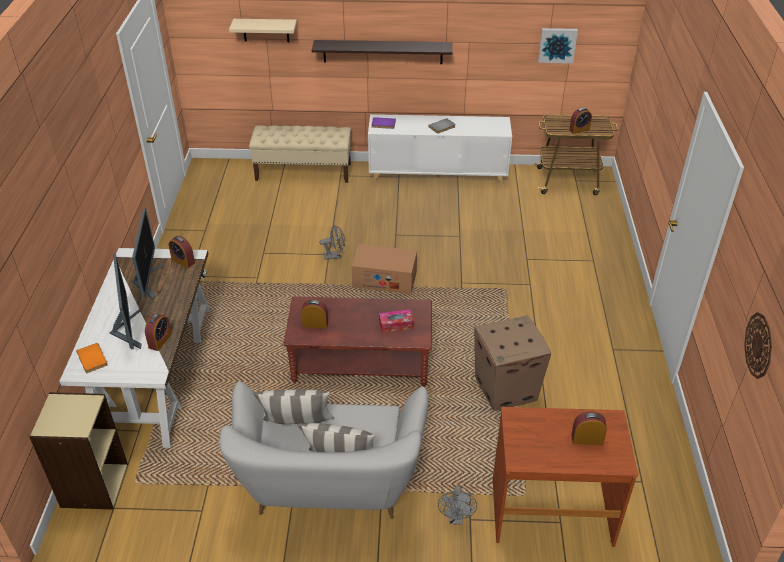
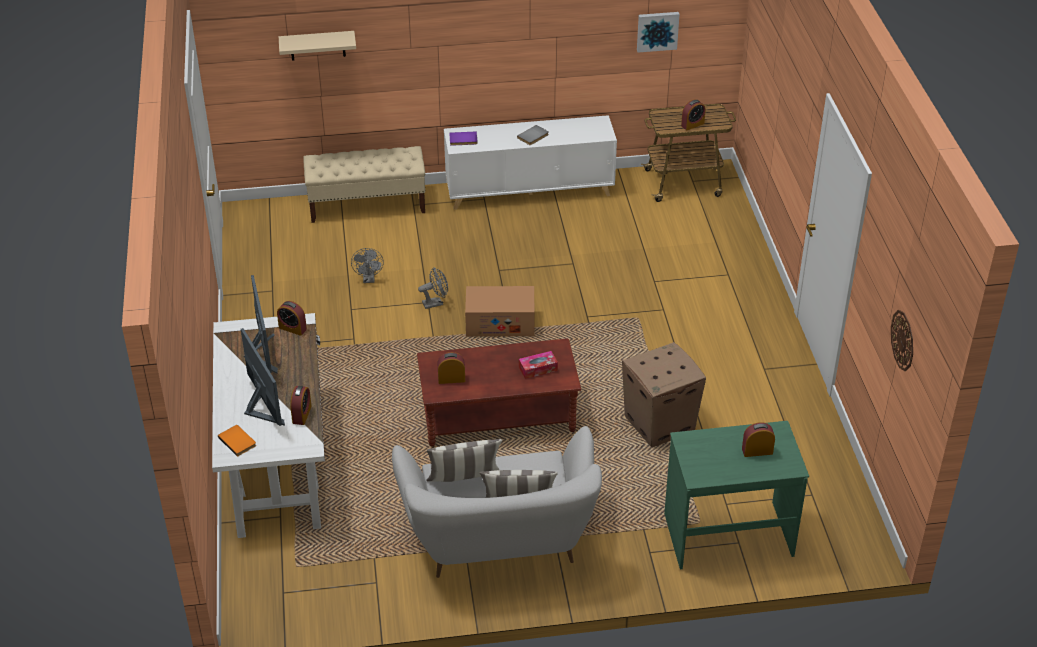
camera: 10 degrees left, 0 degrees up
beige bookcase [29,392,128,510] -> none
shelf [312,40,452,64] -> none
grey fan [438,485,477,525] -> grey fan moved to [351,248,384,283]
brown desk [493,407,639,547] -> green desk [664,421,809,569]

